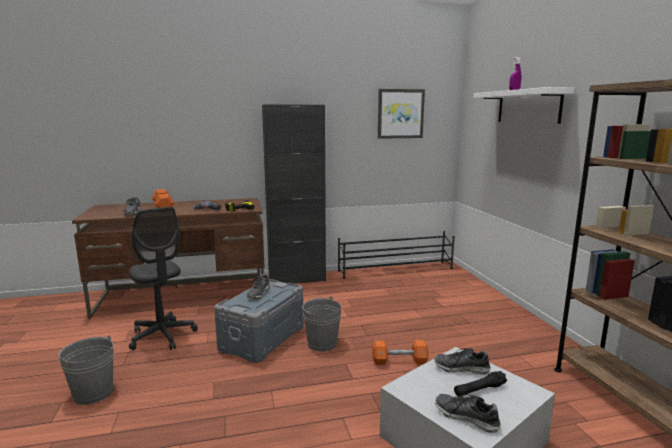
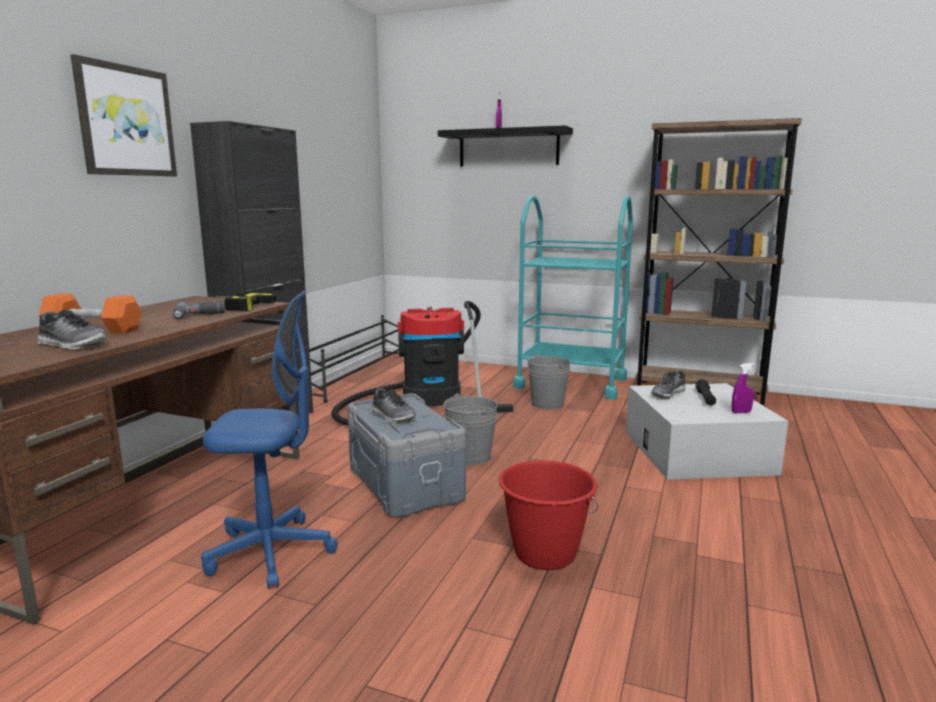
camera: 55 degrees left, 0 degrees up
grey bucket [57,335,114,405] -> grey bucket moved to [527,353,571,409]
grey office chair [129,207,198,350] -> blue office chair [201,291,338,589]
orange dumbbell [372,340,429,365] -> none
picture [378,89,425,139] -> picture moved to [71,54,177,176]
shoe [435,394,501,433] -> purple spray bottle [732,363,755,413]
white shelf [474,87,574,124] -> black shelf [438,125,573,167]
none -> vacuum cleaner [331,301,513,426]
none -> red bucket [499,460,598,570]
none -> turquoise cart [514,195,633,399]

